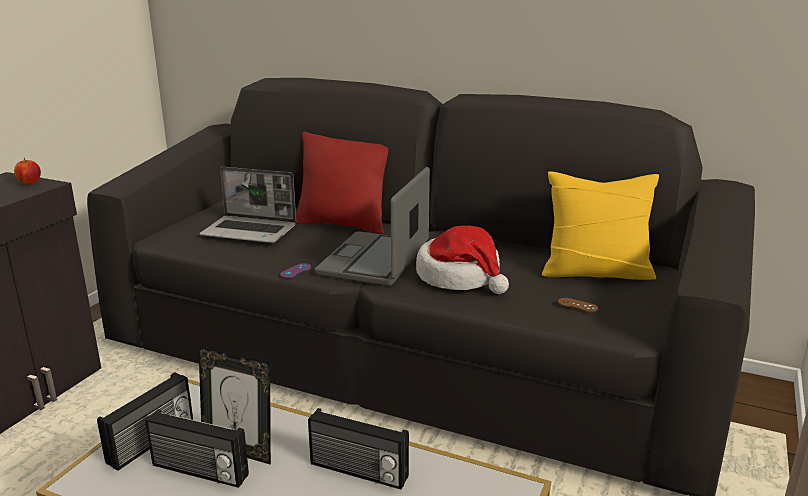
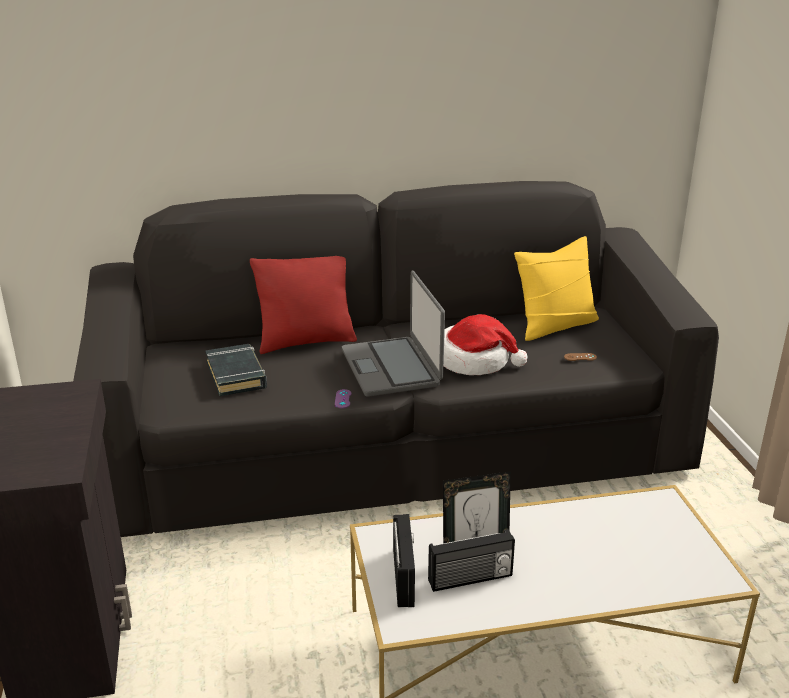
camera: 35 degrees left, 5 degrees up
apple [14,158,41,184] -> none
laptop [199,167,296,243] -> black book [205,344,267,396]
radio [308,408,409,490] -> none

